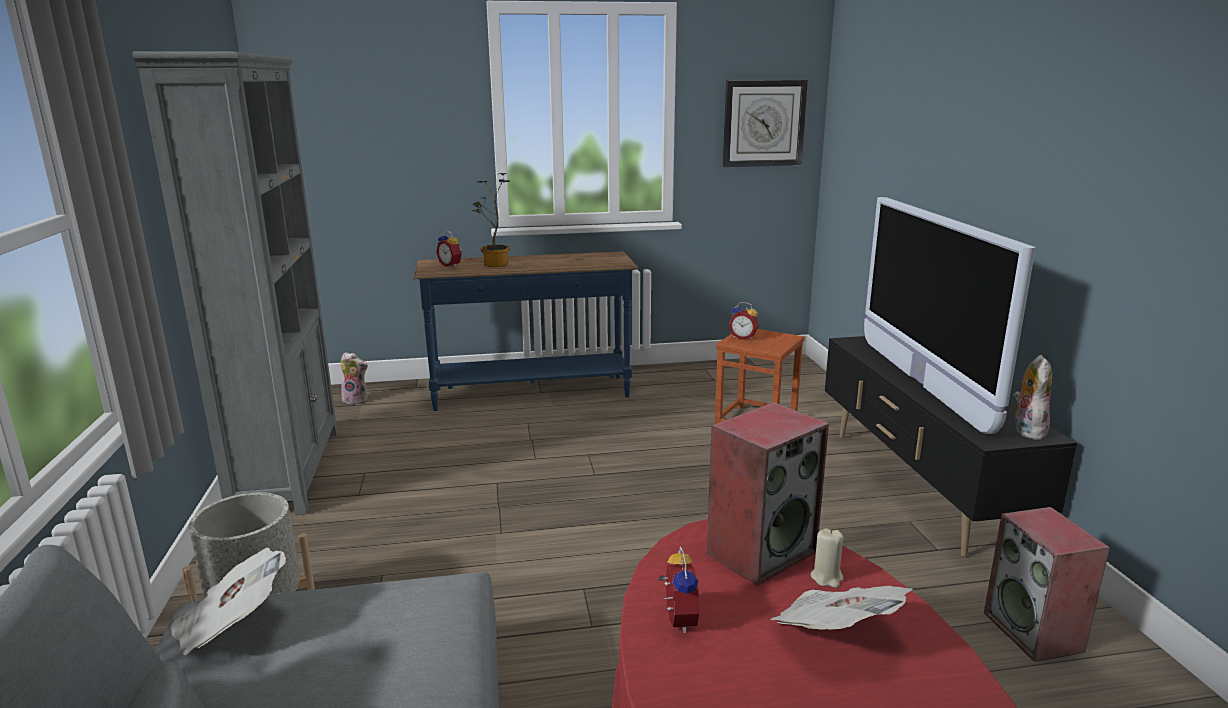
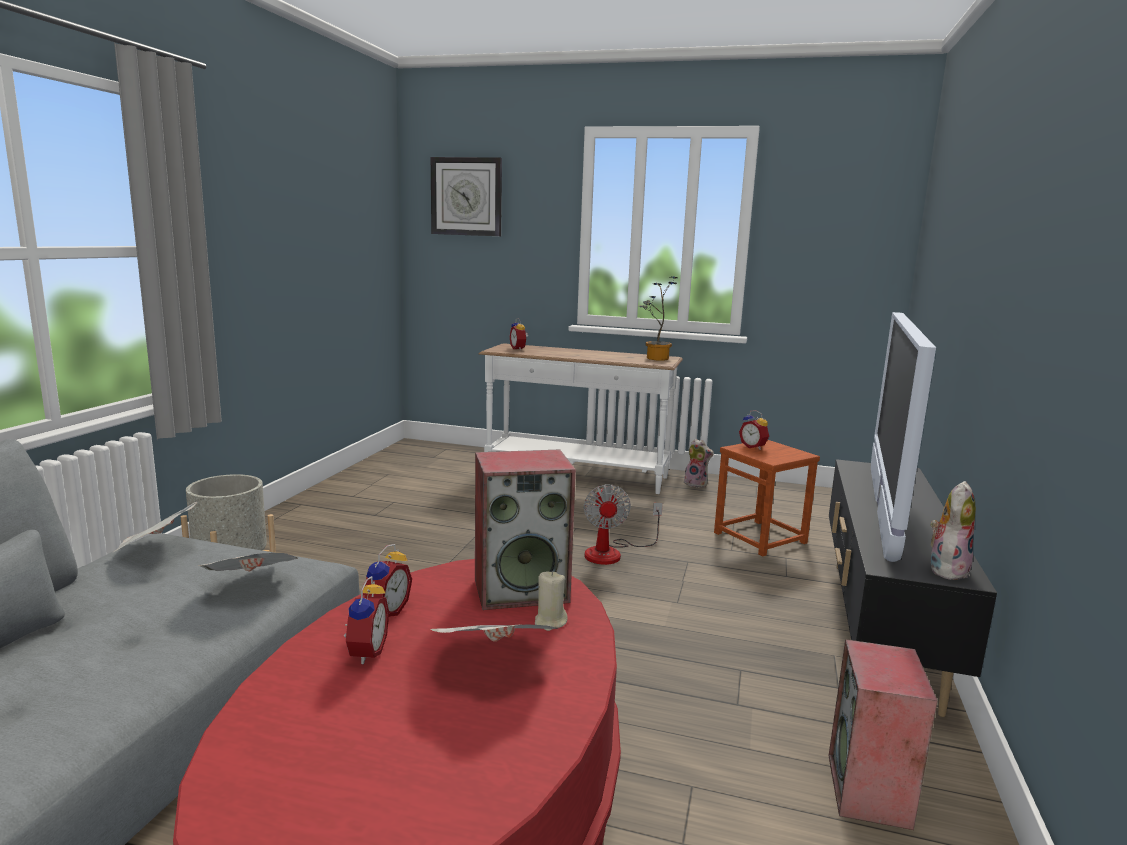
camera: 25 degrees right, 5 degrees down
grey bookcase [133,51,338,516] -> none
plush toy [340,352,368,404] -> plush toy moved to [684,439,714,488]
blue console table [413,251,639,411] -> white console table [479,343,683,494]
potted plant [471,173,510,267] -> potted plant moved to [639,277,678,361]
wall clock [723,80,808,167] -> wall clock moved to [431,157,502,236]
none -> newspaper [198,553,298,572]
none -> alarm clock [339,576,389,665]
none -> fan [584,484,663,565]

